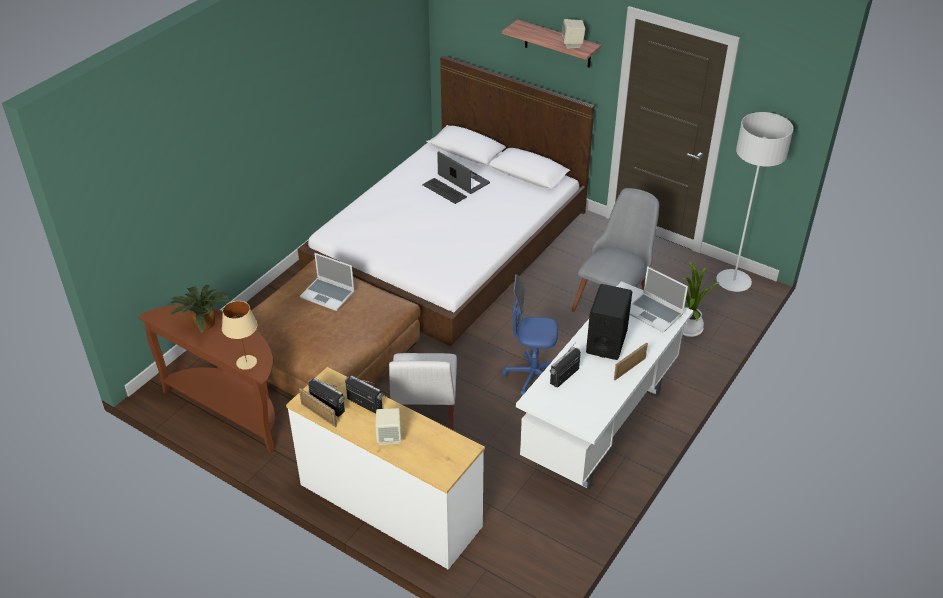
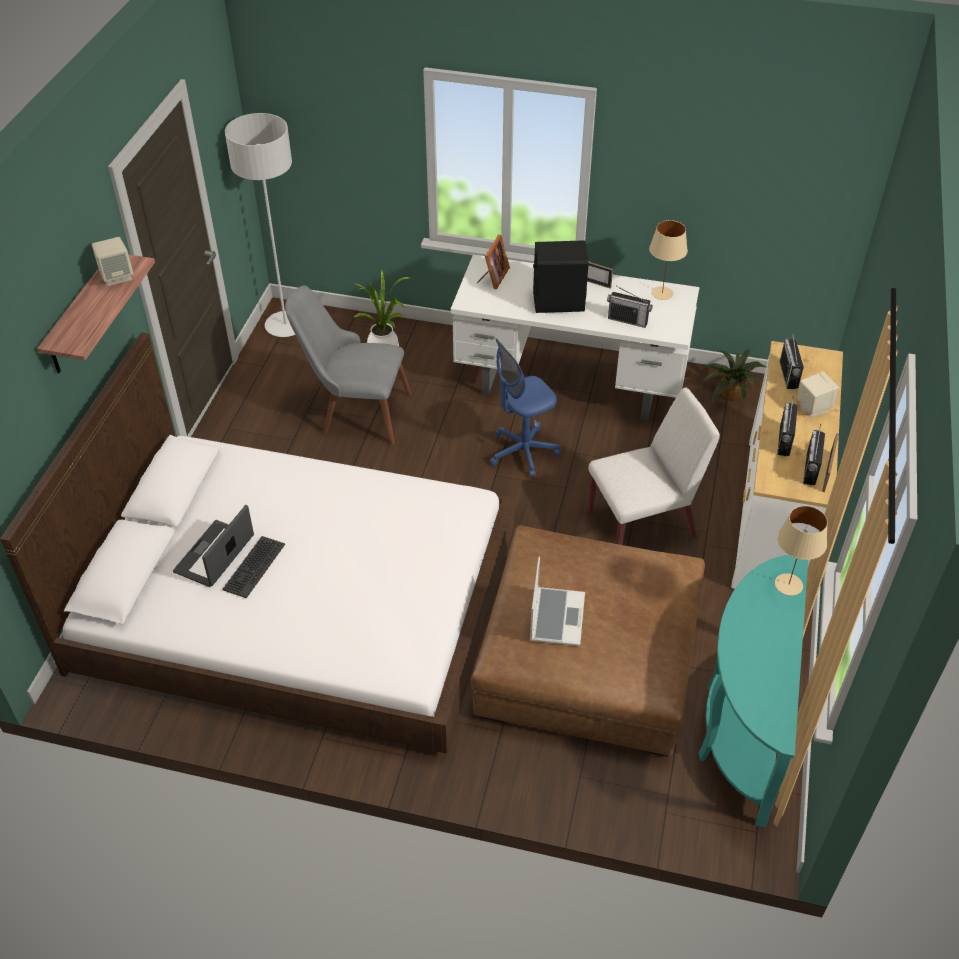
camera: 110 degrees left, 5 degrees up
brown console table [138,304,275,453] -> turquoise console table [699,555,808,828]
potted plant [170,285,231,333] -> potted plant moved to [702,350,766,403]
blue office chair [502,274,558,396] -> blue office chair turned 75 degrees clockwise [490,338,561,478]
laptop [630,266,688,333] -> picture frame [477,235,510,289]
none -> beige table lamp [649,220,688,300]
none -> radio [780,332,804,389]

